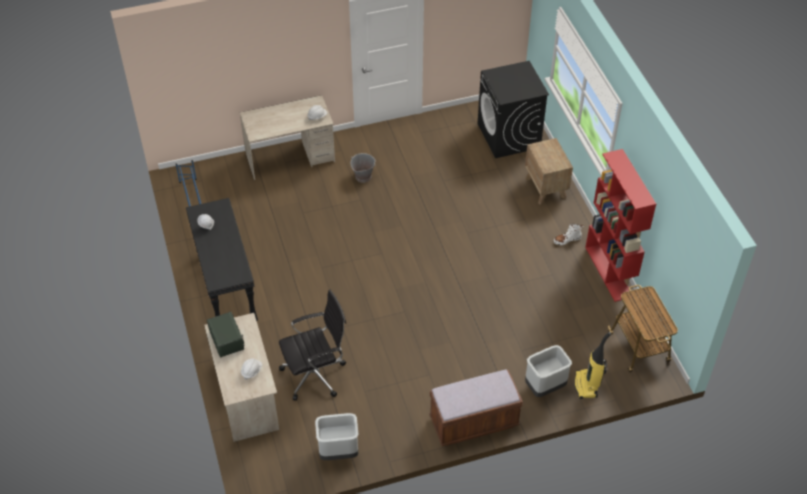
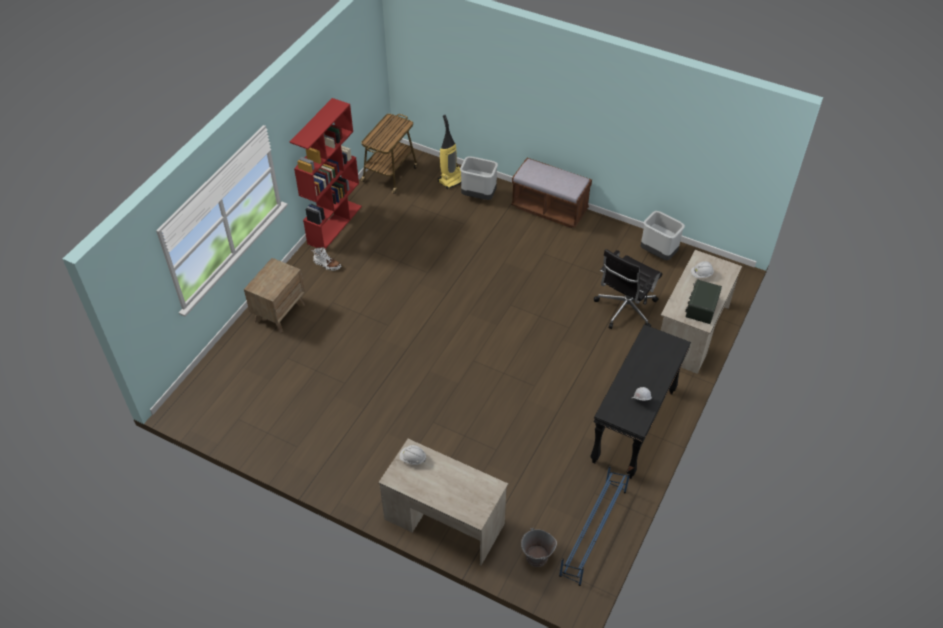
camera: 135 degrees left, 0 degrees up
black office chair [279,290,346,401] -> black office chair turned 75 degrees counterclockwise [594,249,663,329]
grey bucket [350,153,375,183] -> grey bucket moved to [521,528,557,567]
black washing machine [477,61,549,158] -> none

